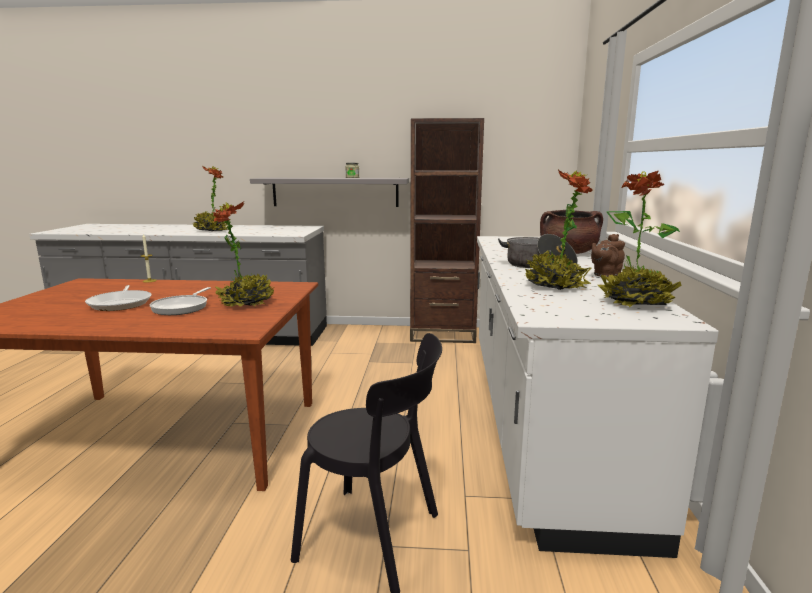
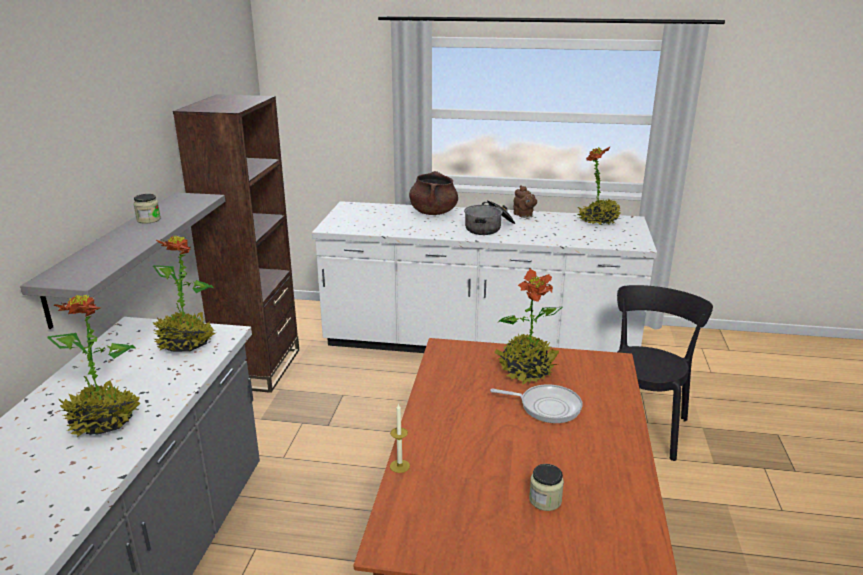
camera: 85 degrees left, 10 degrees up
frying pan [85,285,151,311] -> none
potted plant [525,170,593,290] -> potted plant moved to [153,236,216,352]
none -> jar [529,464,564,511]

